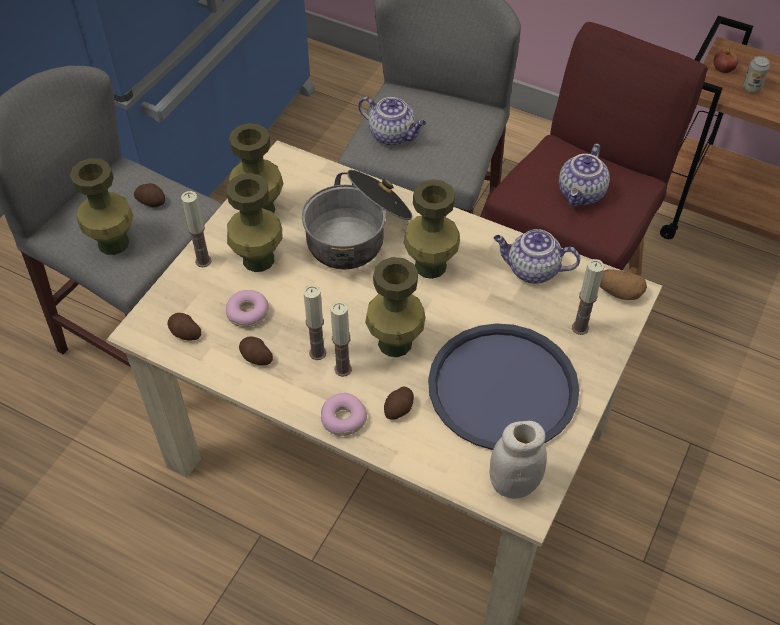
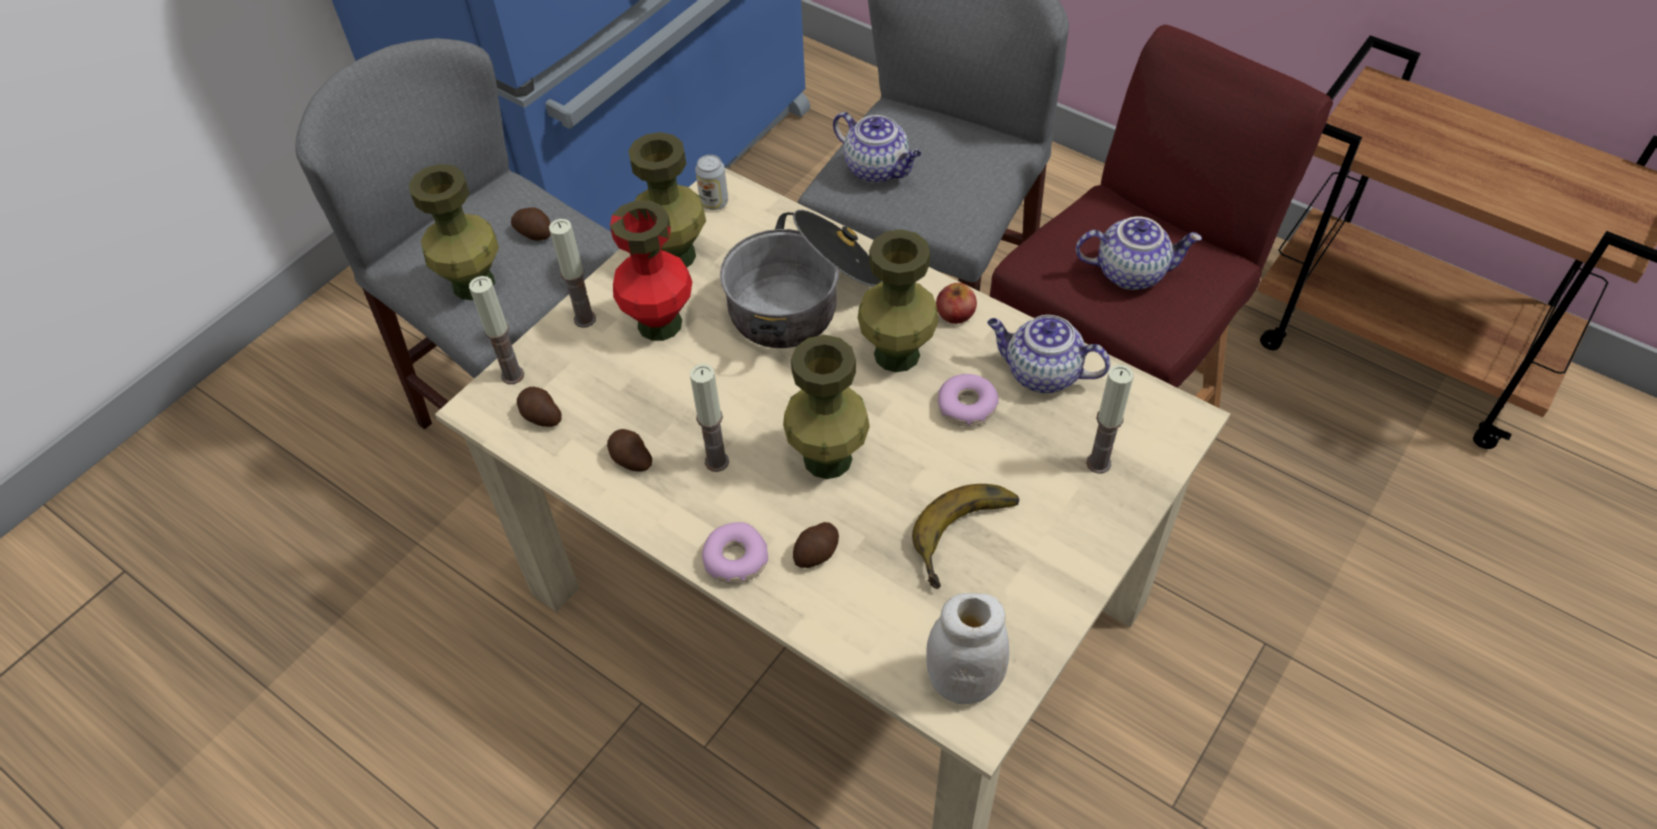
camera: 10 degrees right, 0 degrees up
donut [226,290,269,327] -> donut moved to [938,374,999,427]
green vase [227,173,283,272] -> red vase [610,201,692,341]
candle [330,301,352,377] -> candle moved to [469,276,524,384]
blue tray [428,323,579,450] -> banana [912,484,1019,589]
teapot [559,143,610,206] -> teapot turned 120 degrees counterclockwise [1076,216,1202,290]
potato [600,269,647,300] -> none
apple [713,48,738,73] -> apple moved to [936,283,977,324]
can [743,56,770,93] -> can moved to [695,155,728,210]

